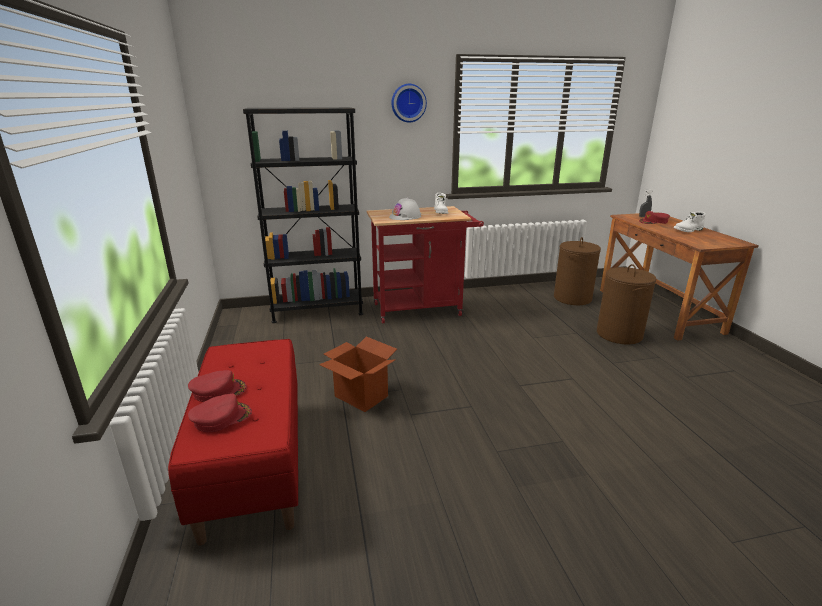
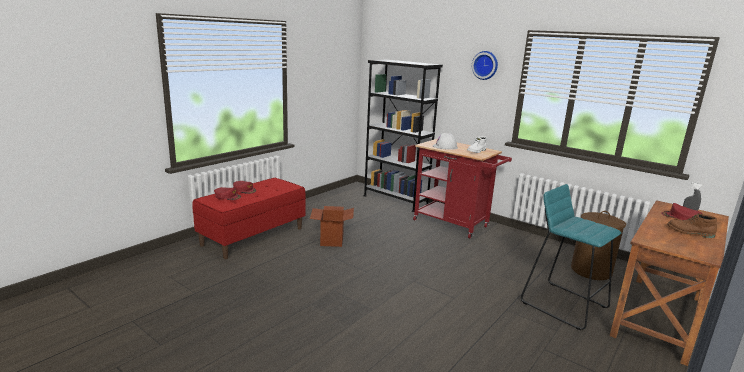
camera: 50 degrees right, 5 degrees down
brown laundry basket [597,264,656,344] -> turquoise stool [521,184,622,330]
white boot [674,212,706,232] -> brown boot [667,213,717,238]

